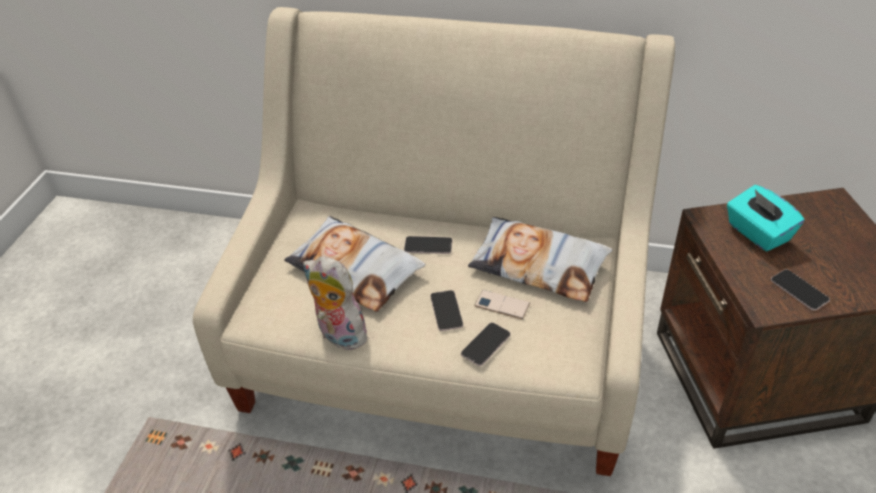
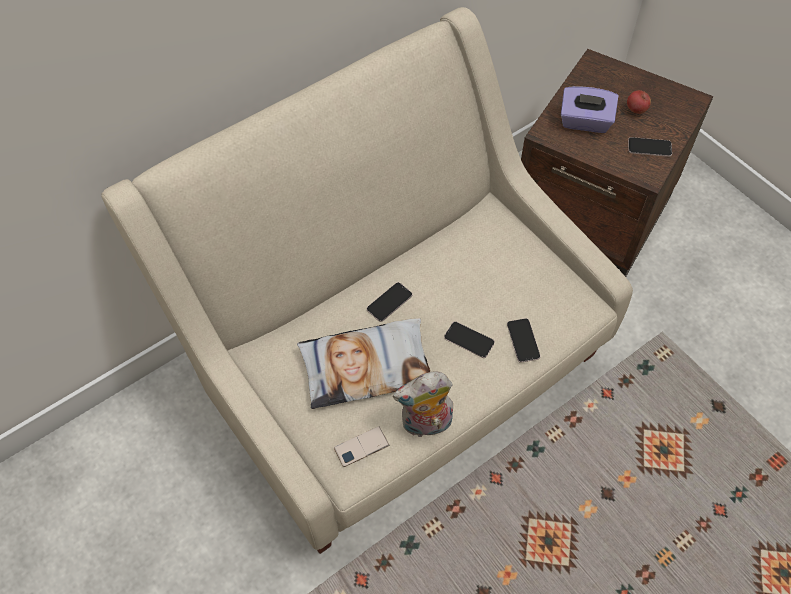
camera: 50 degrees left, 15 degrees up
pillow [468,217,613,302] -> none
phone [474,290,530,319] -> phone moved to [334,426,389,467]
turquoise tissue box [727,185,804,251] -> purple tissue box [561,86,618,133]
none -> apple [627,90,651,114]

